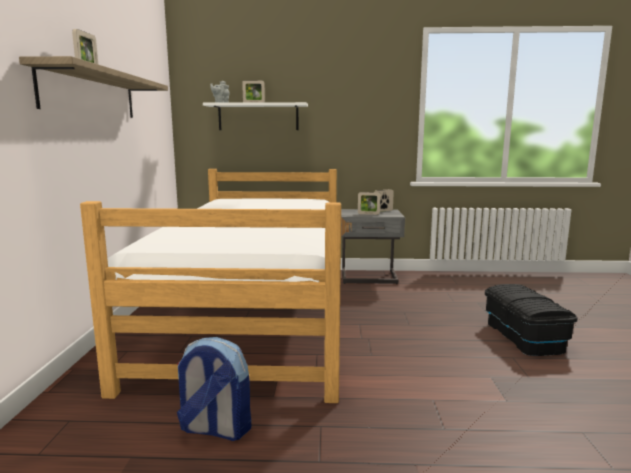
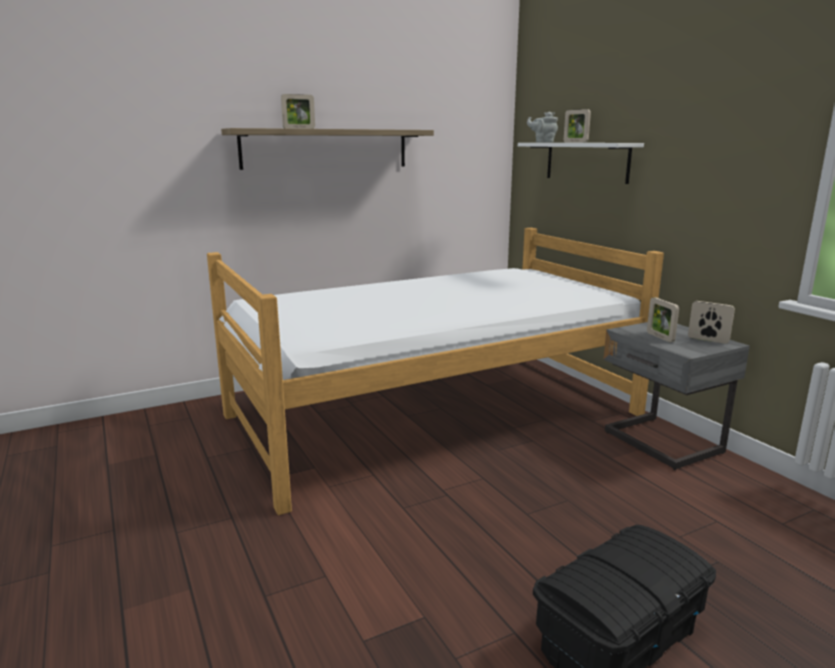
camera: 60 degrees right, 5 degrees up
backpack [177,337,251,441] -> none

